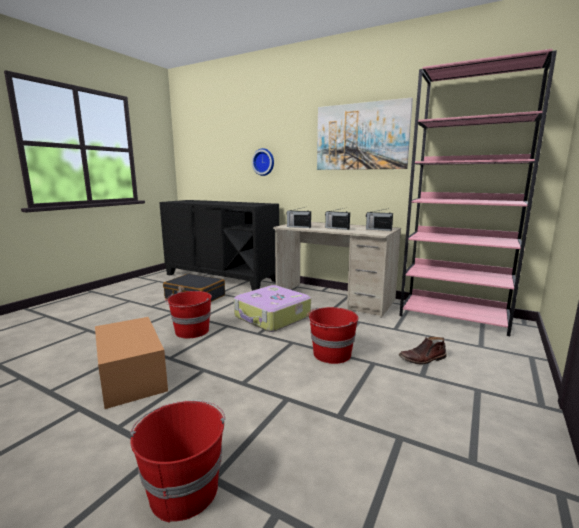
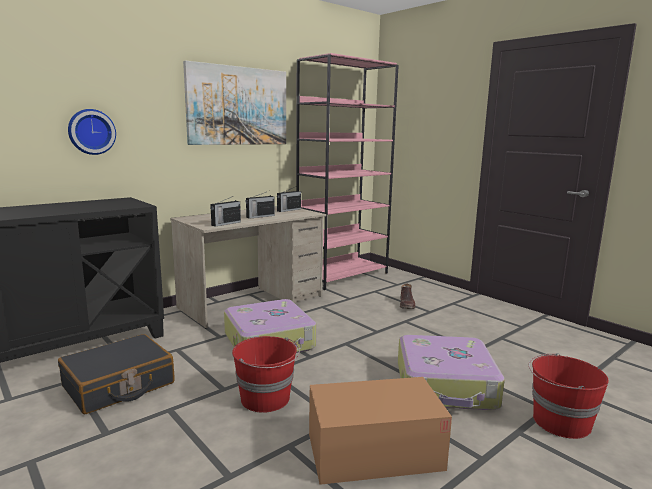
camera: 70 degrees left, 0 degrees up
red bucket [307,307,359,364] -> none
none -> suitcase [398,335,505,410]

